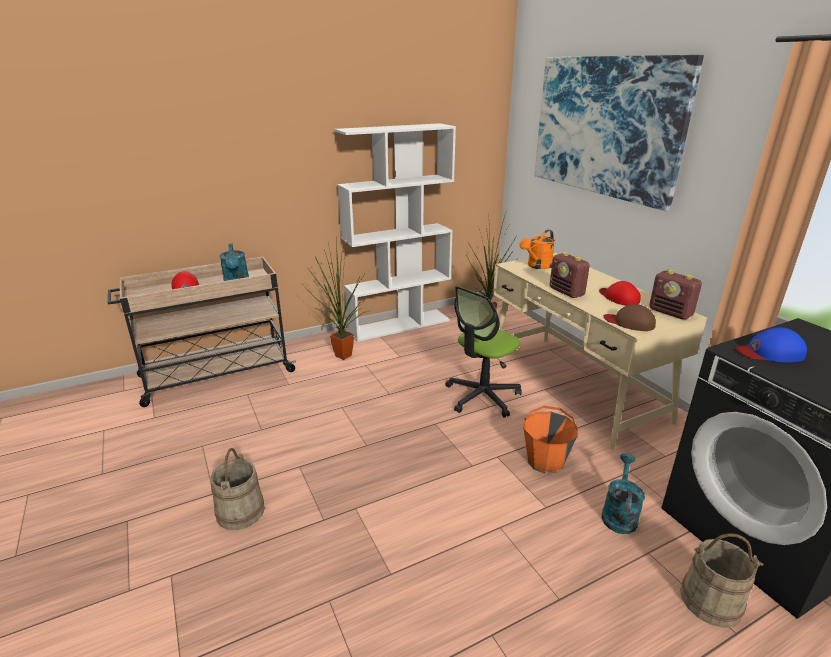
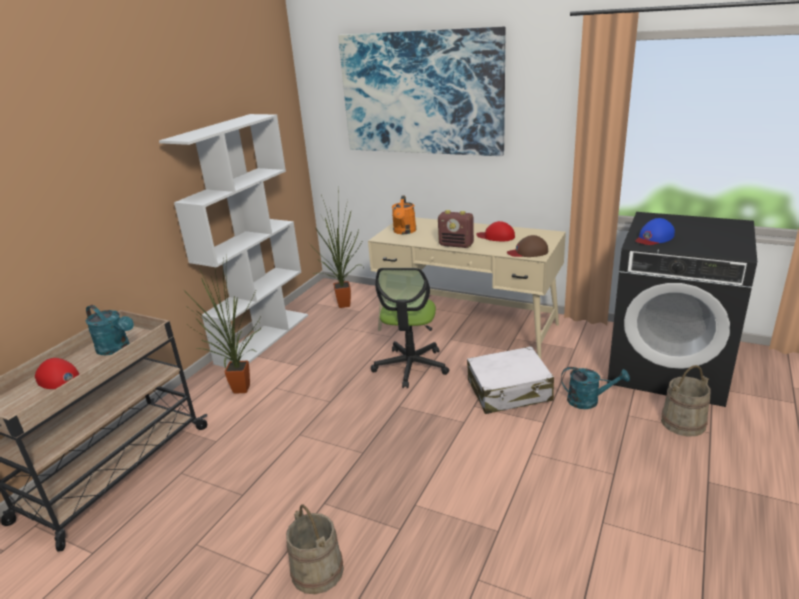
camera: 35 degrees left, 0 degrees up
orange bucket [524,406,578,474] -> white suitcase [467,346,554,414]
turquoise watering can [602,453,645,534] -> turquoise watering can turned 120 degrees clockwise [561,367,630,409]
radio [649,270,702,319] -> none

